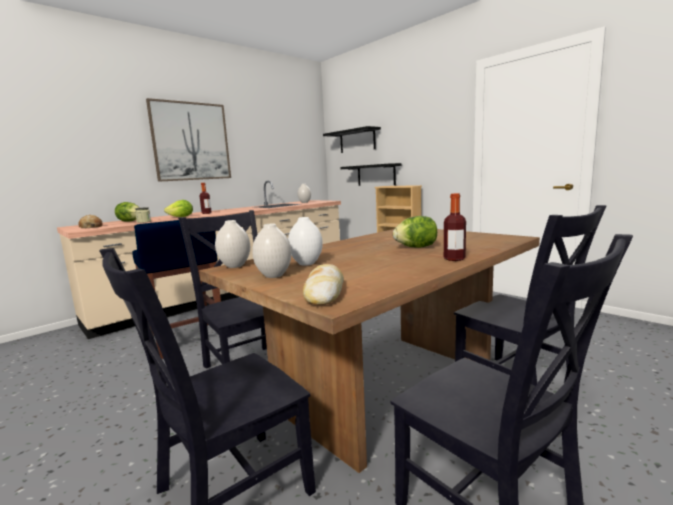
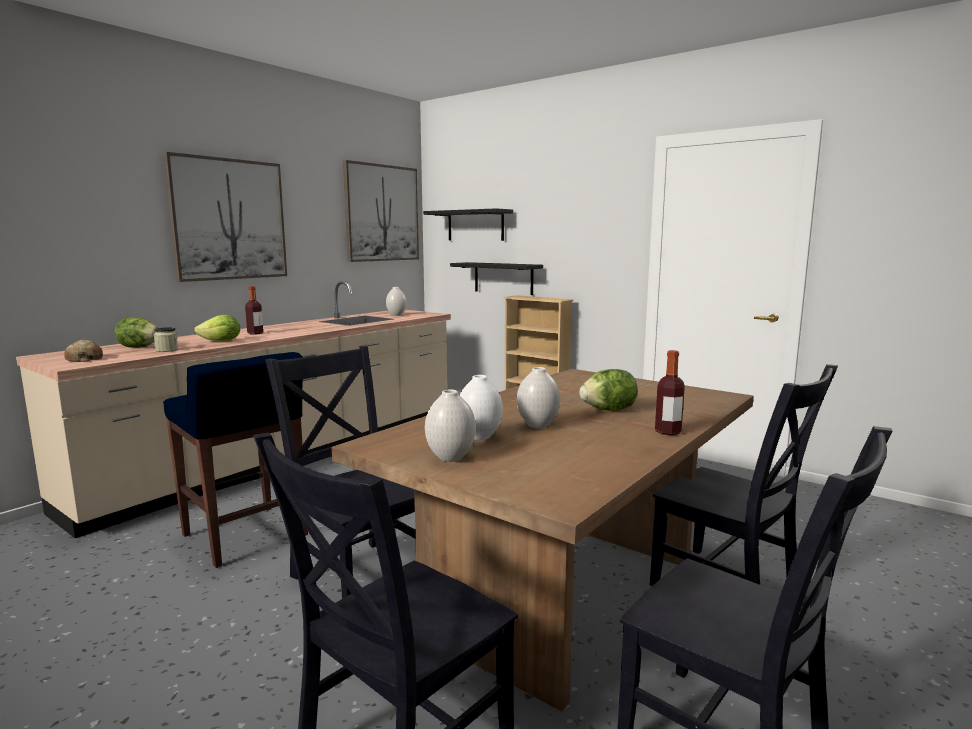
camera: 10 degrees left, 0 degrees up
white vase [215,220,250,268] -> white vase moved to [517,367,560,429]
bread [303,264,344,305] -> none
none -> picture [343,160,419,262]

